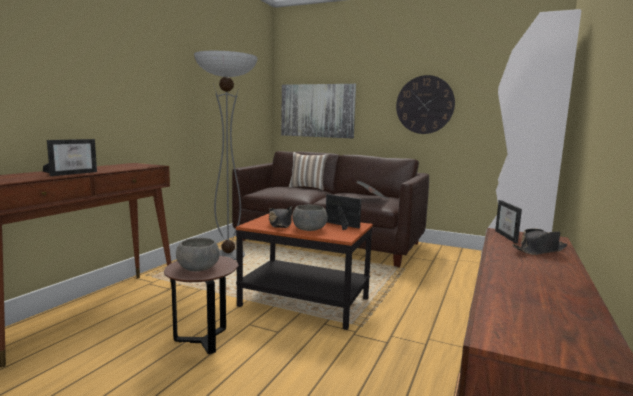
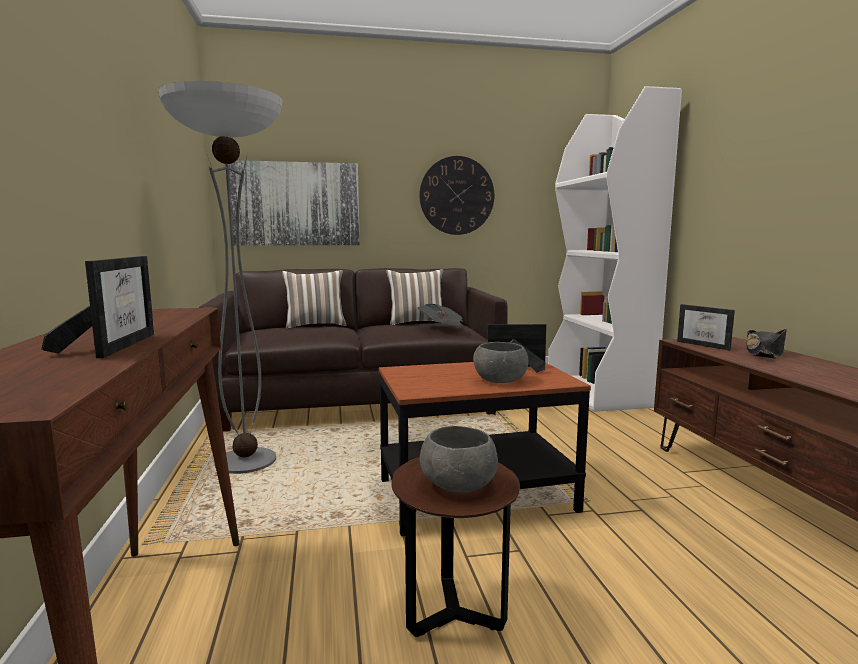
camera: 35 degrees left, 0 degrees up
black hat [269,206,292,228] -> none
none -> pillow [386,269,443,325]

